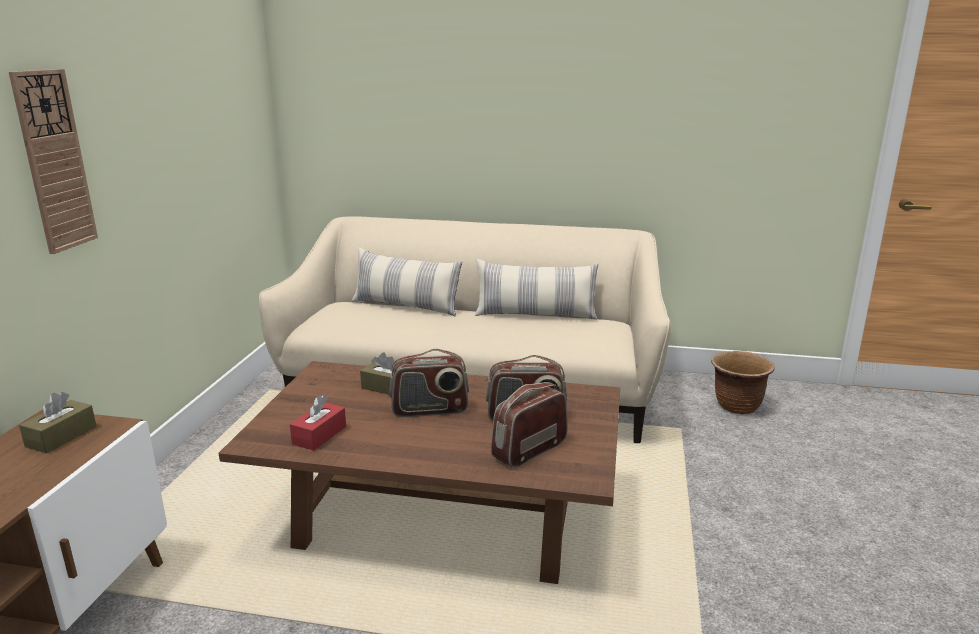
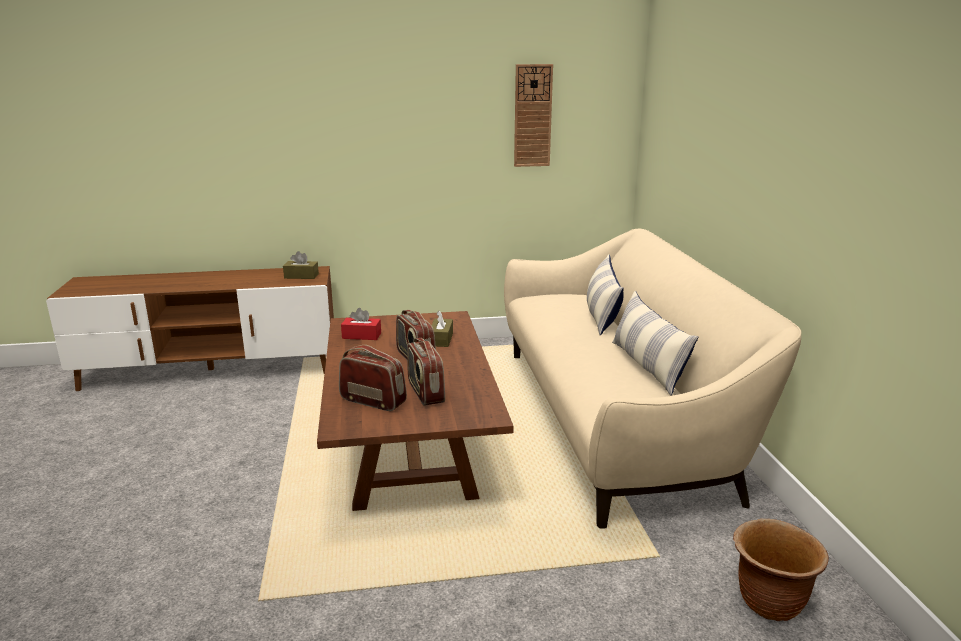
camera: 70 degrees right, 0 degrees up
wall clock [9,69,98,254] -> wall clock moved to [514,64,553,167]

